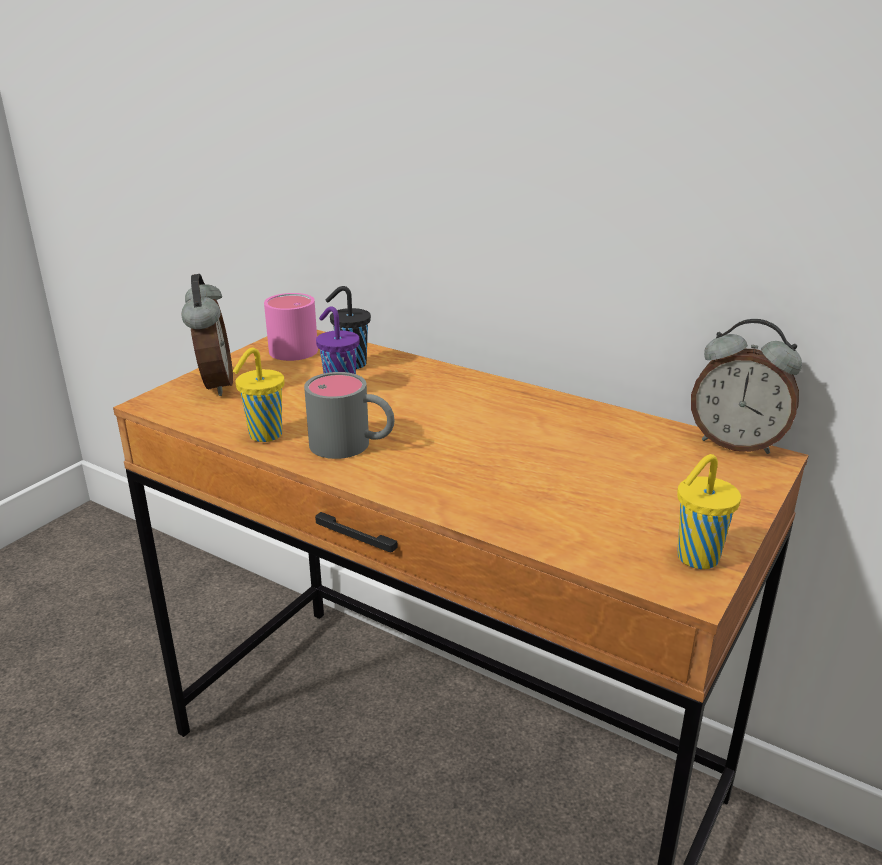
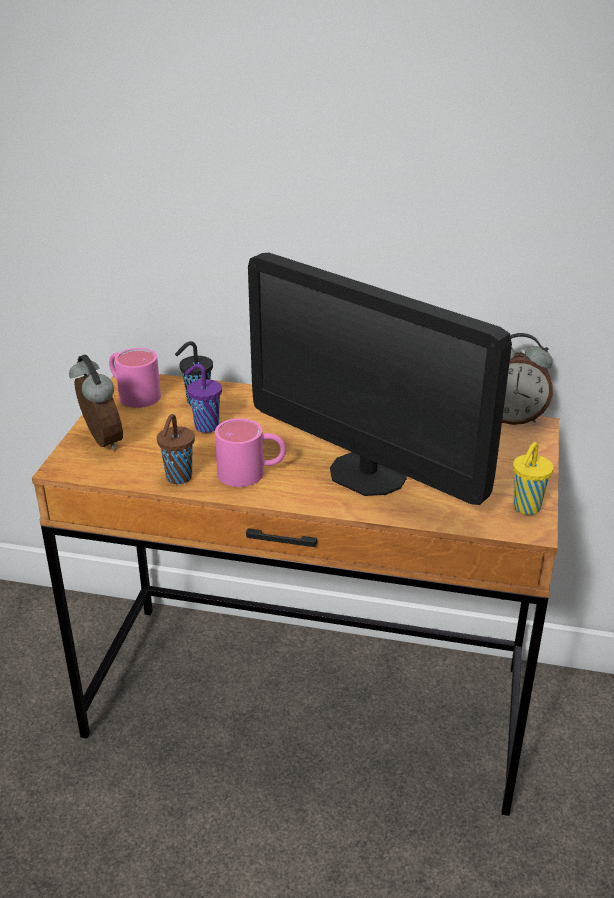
camera: 20 degrees left, 5 degrees up
yellow cup [233,348,284,442] -> brown cup [157,414,195,484]
grey mug [304,372,395,459] -> pink mug [215,418,286,487]
none -> monitor [248,252,512,505]

